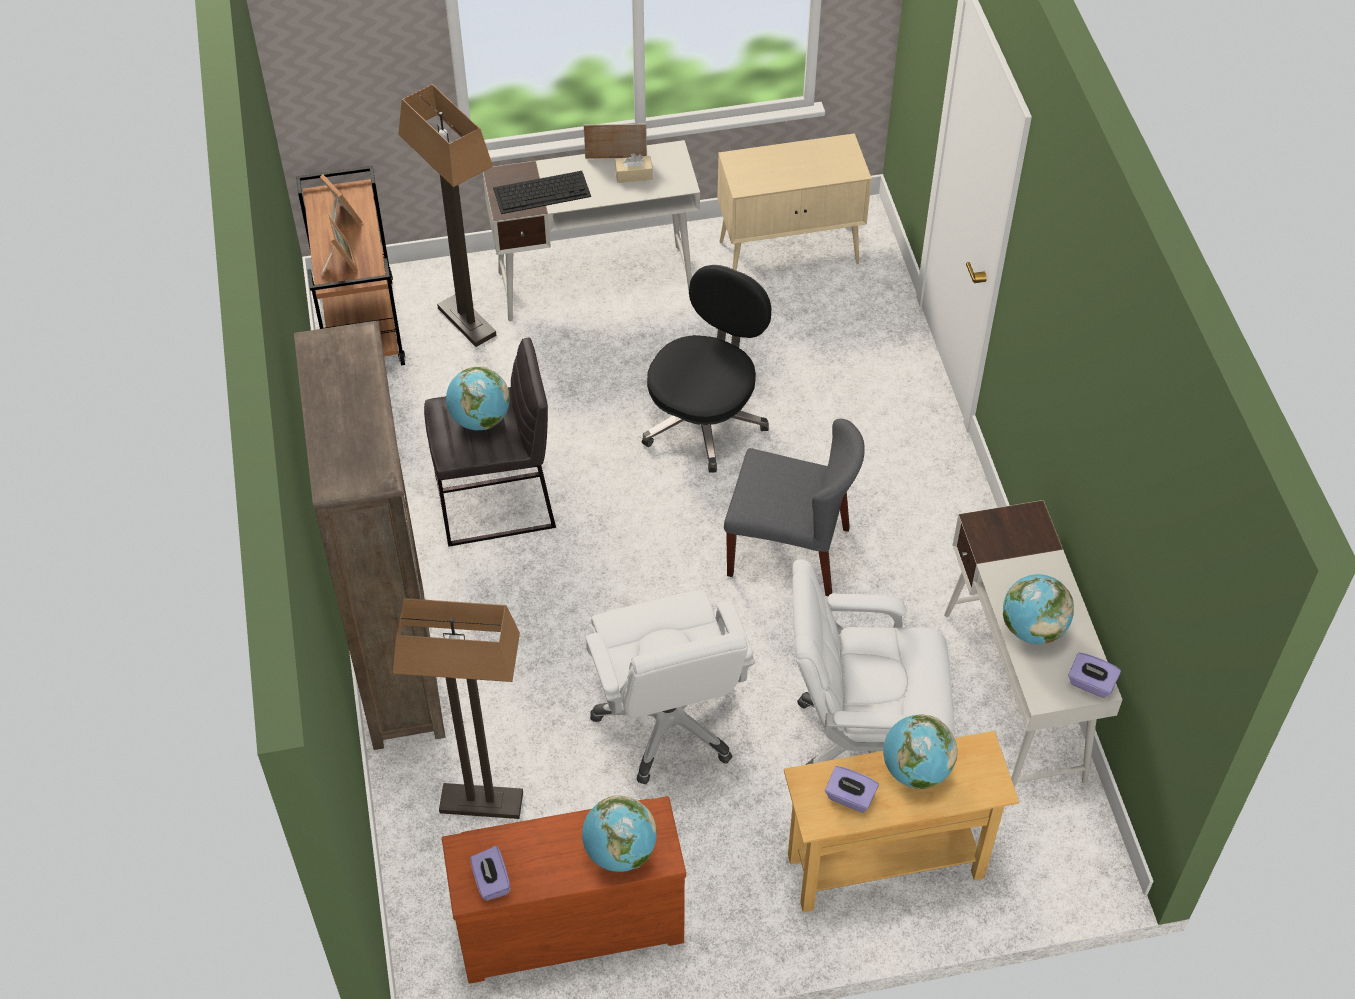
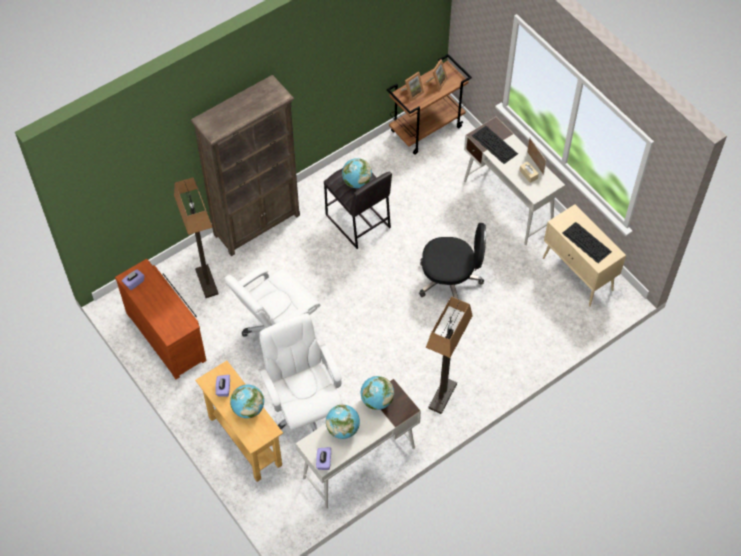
camera: 65 degrees right, 5 degrees up
floor lamp [398,84,496,347] -> floor lamp moved to [426,296,473,414]
globe [582,795,657,872] -> globe moved to [361,376,394,410]
grey chair [724,419,865,596] -> none
none -> keyboard [562,222,612,263]

